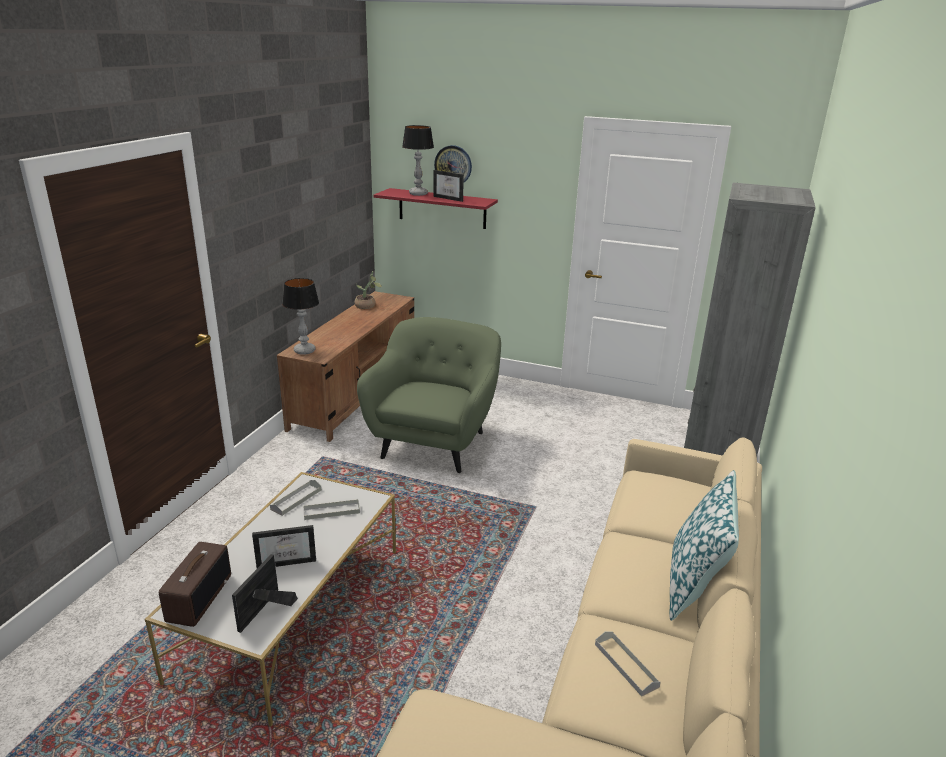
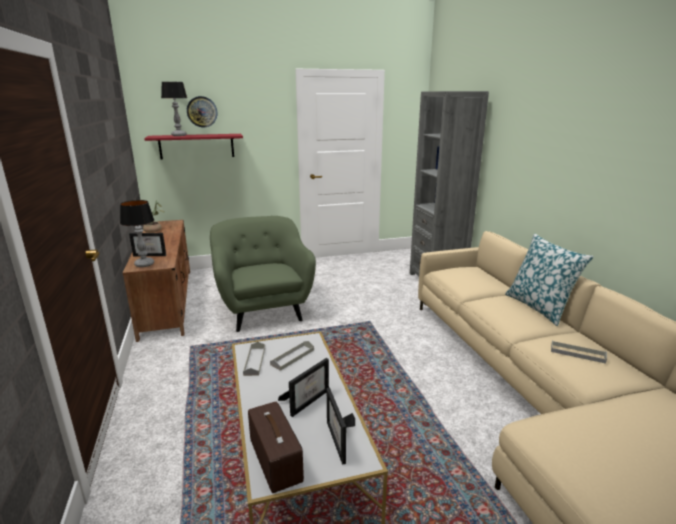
camera: 35 degrees left, 5 degrees down
picture frame [433,170,464,202] -> picture frame moved to [129,233,166,256]

